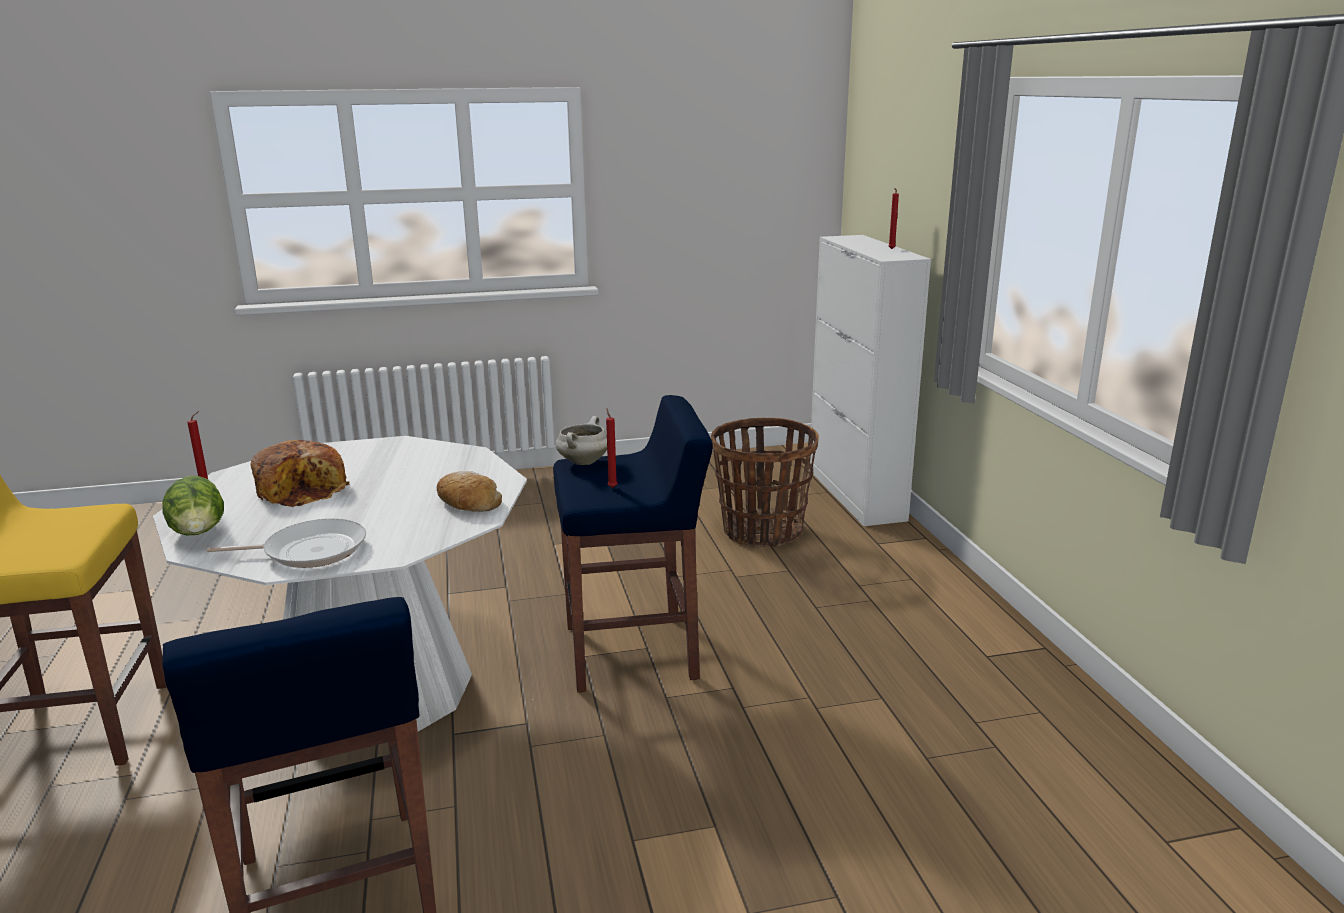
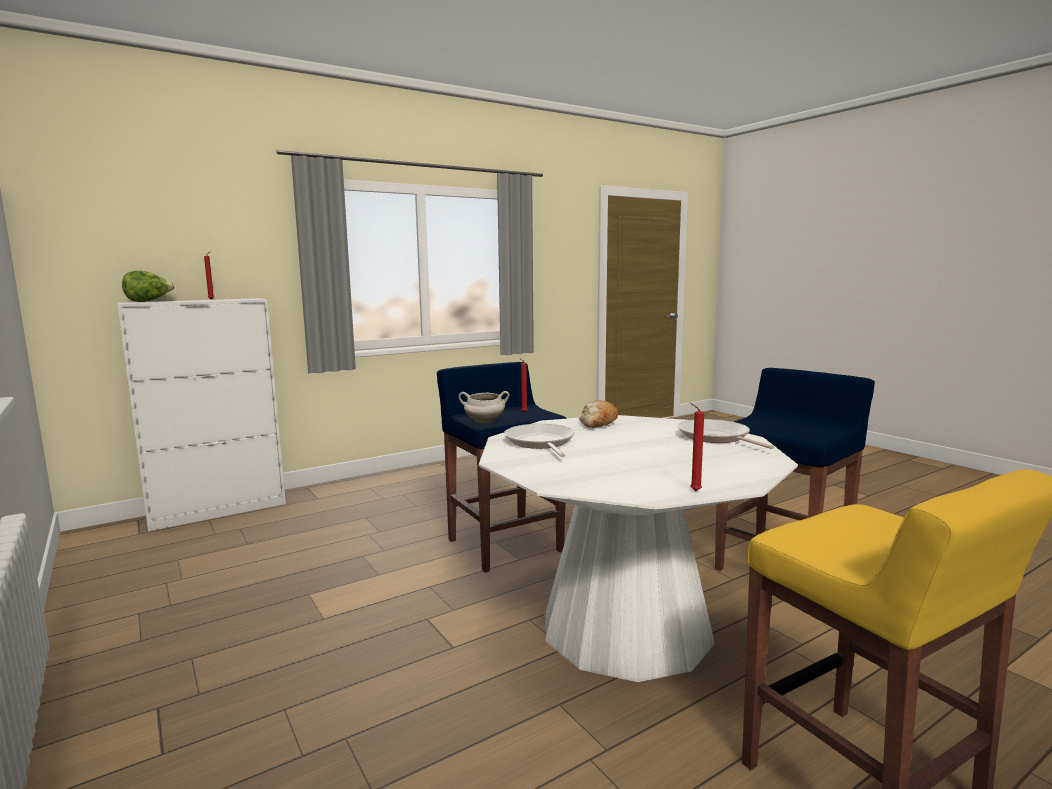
camera: 110 degrees left, 10 degrees down
lettuce [162,476,224,536] -> lettuce moved to [122,270,174,302]
bread [250,440,350,507] -> none
basket [711,418,819,547] -> none
none -> frying pan [504,424,575,457]

